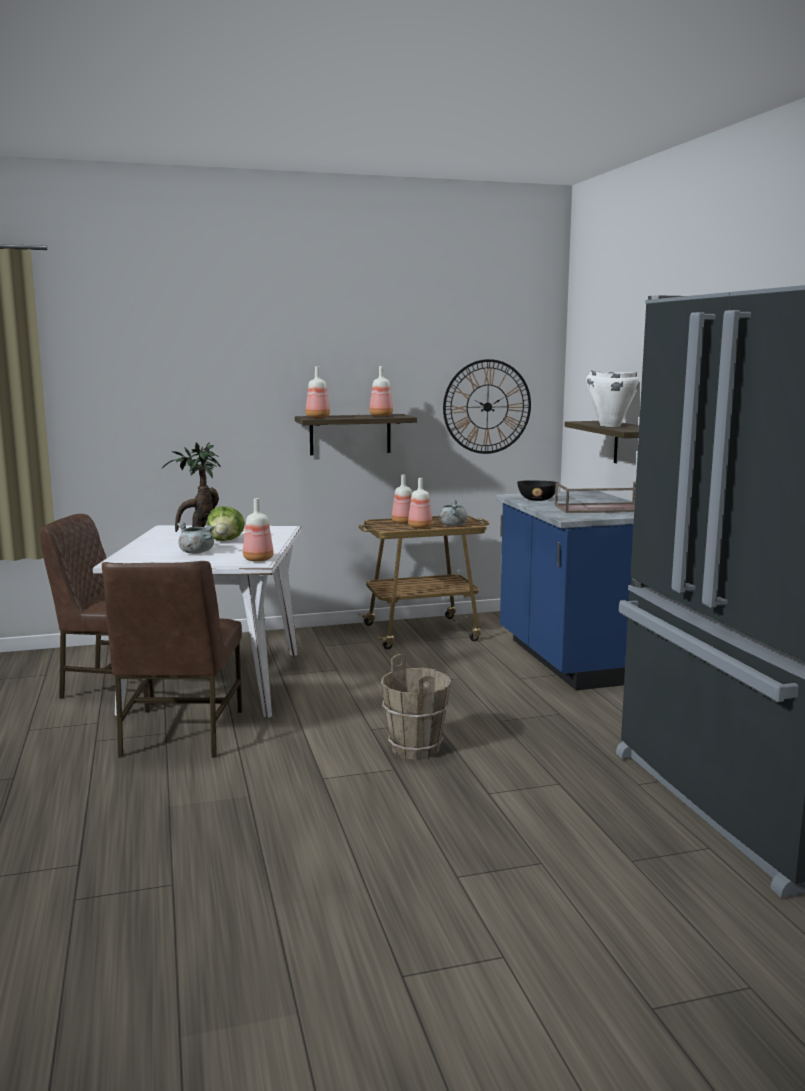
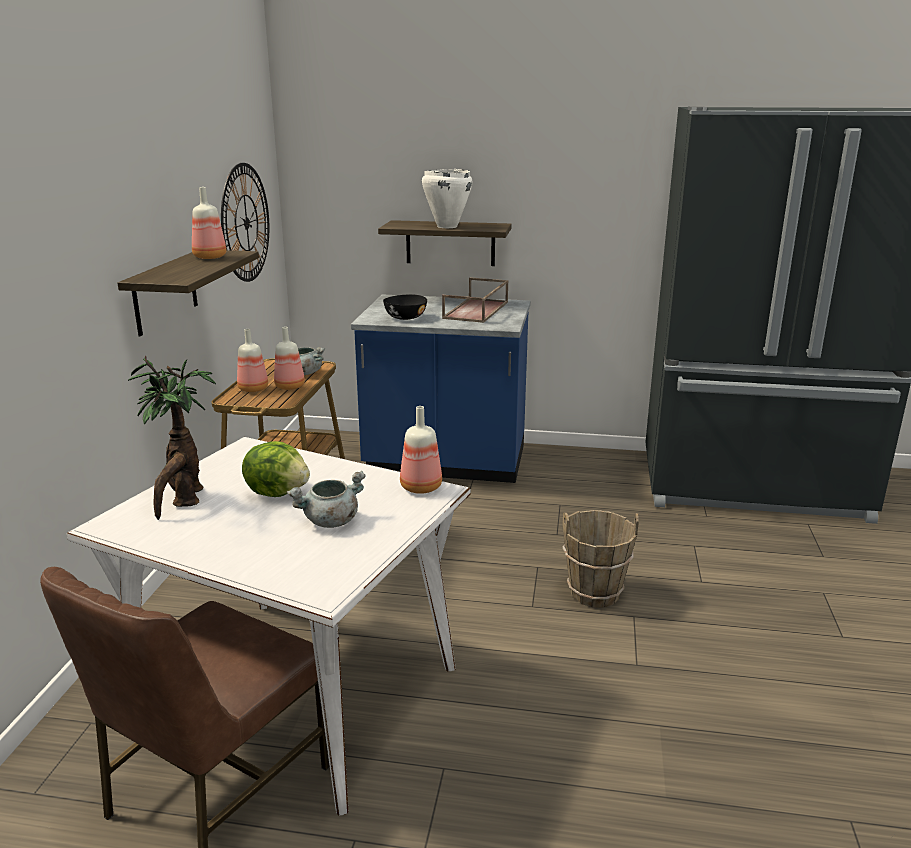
camera: 65 degrees left, 10 degrees up
brown chair [102,561,243,758] -> none
bottle [306,367,330,418] -> none

